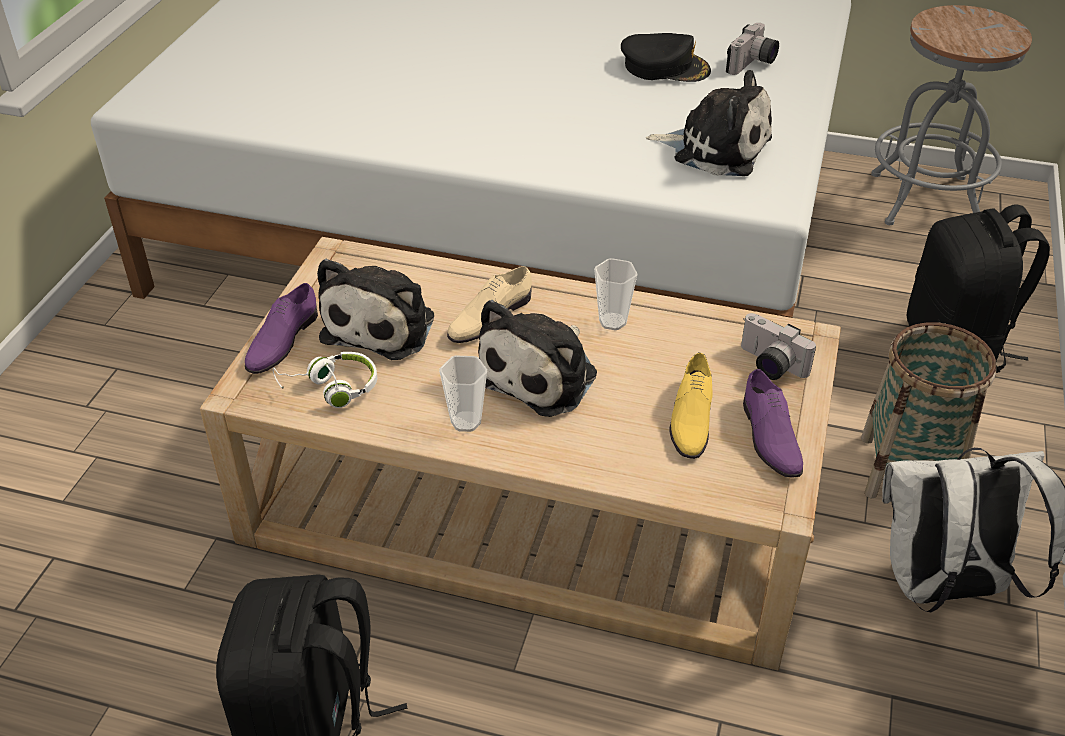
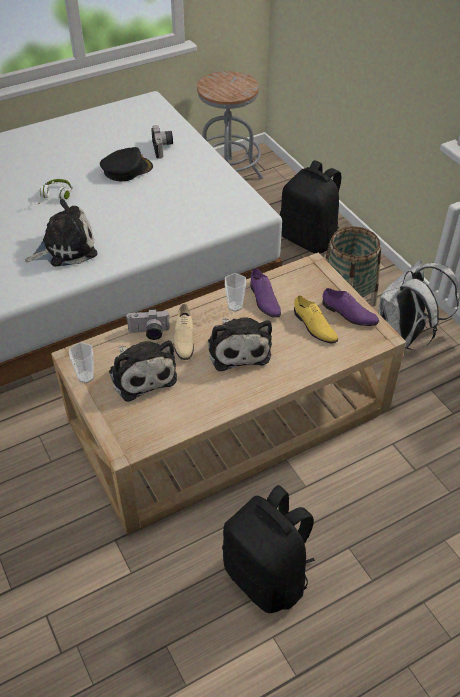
camera: 45 degrees left, 5 degrees up
purple shoe [245,283,318,374] -> purple shoe moved to [250,268,281,318]
white headphones [273,352,377,408] -> white headphones moved to [28,178,73,205]
cup [439,355,487,432] -> cup moved to [69,342,94,383]
plush toy [646,70,772,176] -> plush toy moved to [25,199,97,267]
camera [741,313,816,380] -> camera moved to [126,309,170,340]

